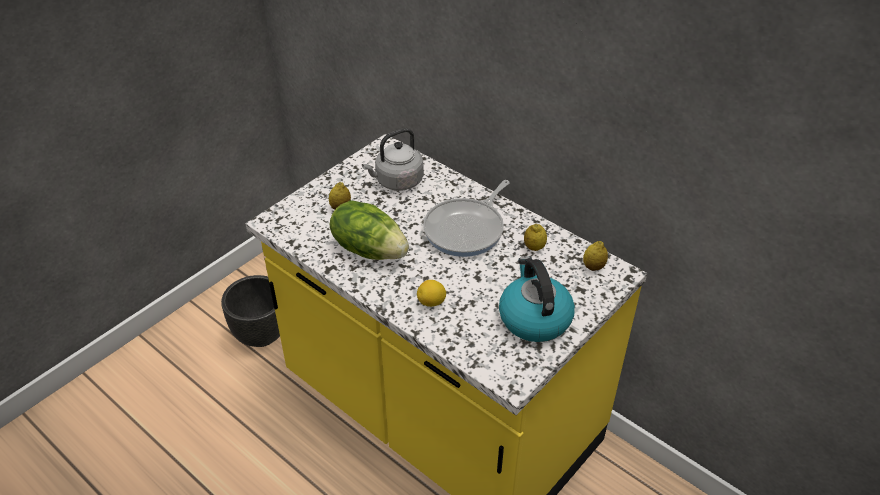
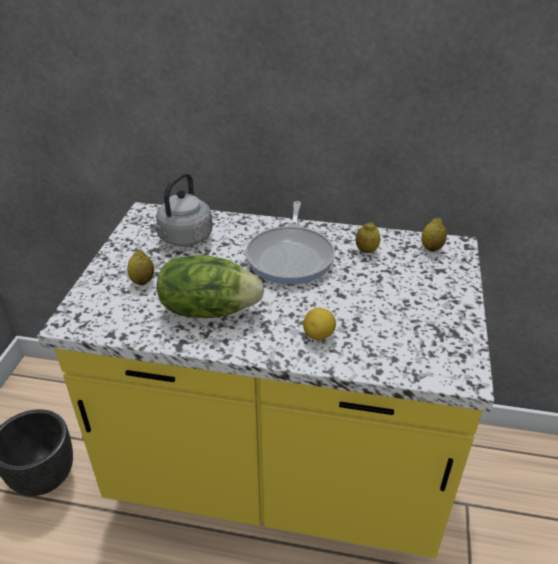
camera: 30 degrees left, 5 degrees down
kettle [499,256,575,342] -> none

